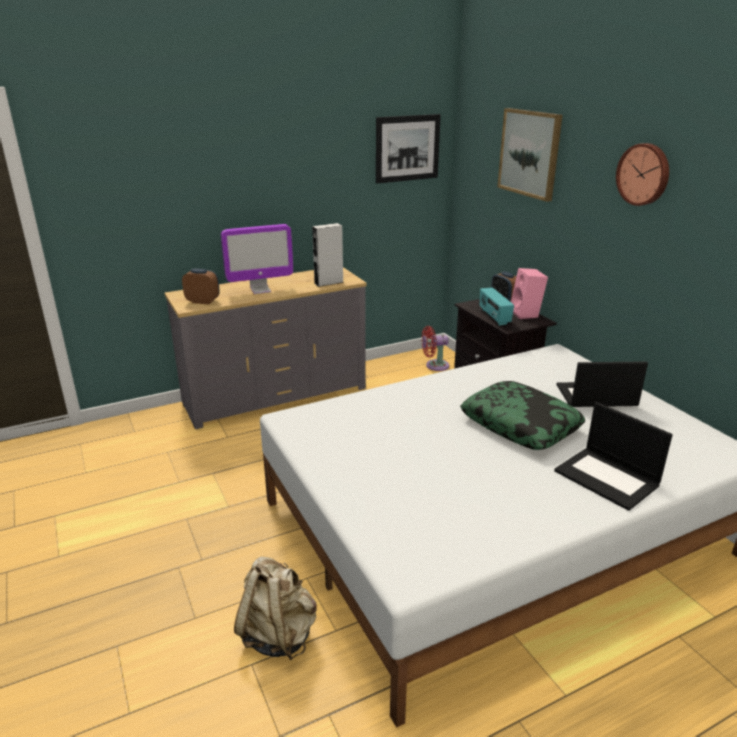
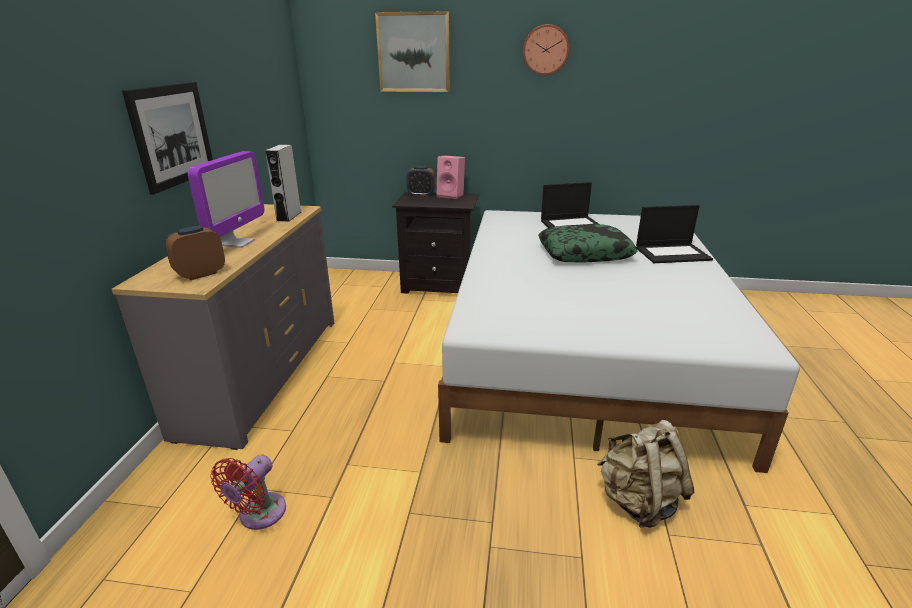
camera: 55 degrees left, 0 degrees up
picture [376,114,441,183] -> picture moved to [122,82,213,195]
red fan [422,326,449,371] -> red fan moved to [210,454,286,530]
radio [480,288,514,326] -> none
laptop [556,361,648,407] -> laptop turned 135 degrees counterclockwise [541,182,600,228]

